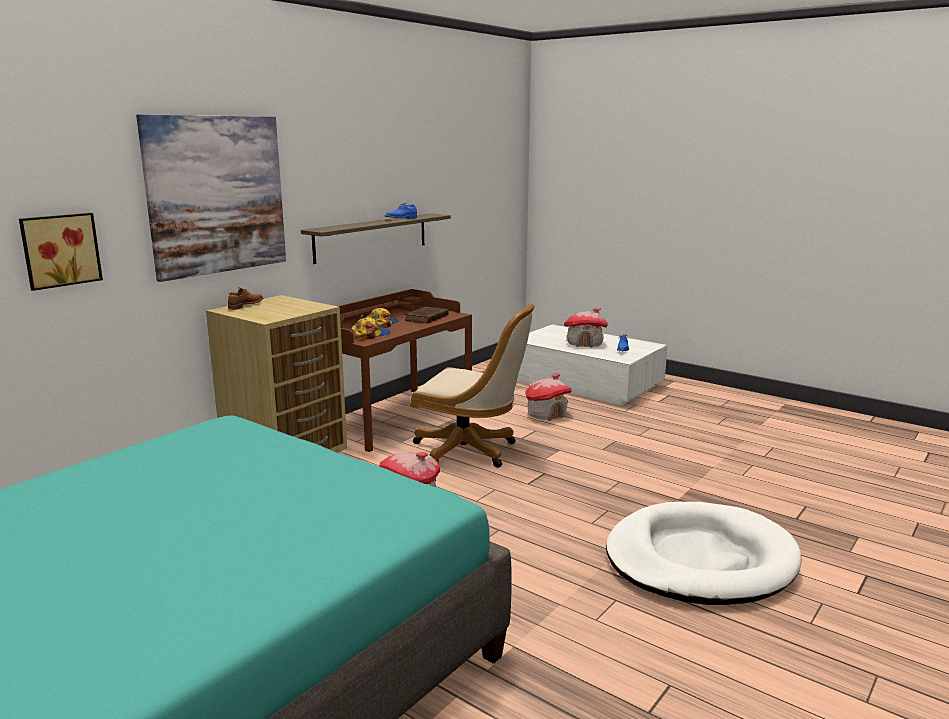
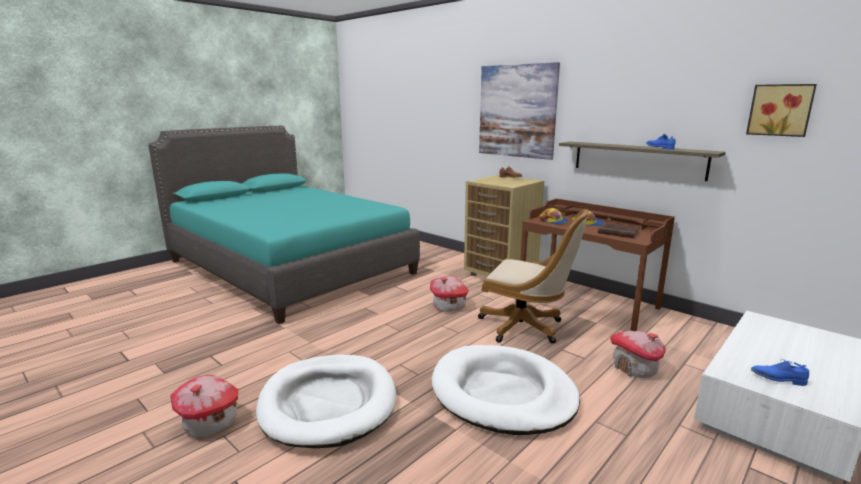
camera: 95 degrees right, 0 degrees up
picture [19,213,103,291] -> picture moved to [746,84,817,137]
office chair [410,303,534,468] -> office chair turned 90 degrees counterclockwise [478,209,589,344]
toy house [564,308,608,348] -> toy house moved to [170,375,238,437]
none -> white dog bed [432,345,580,435]

